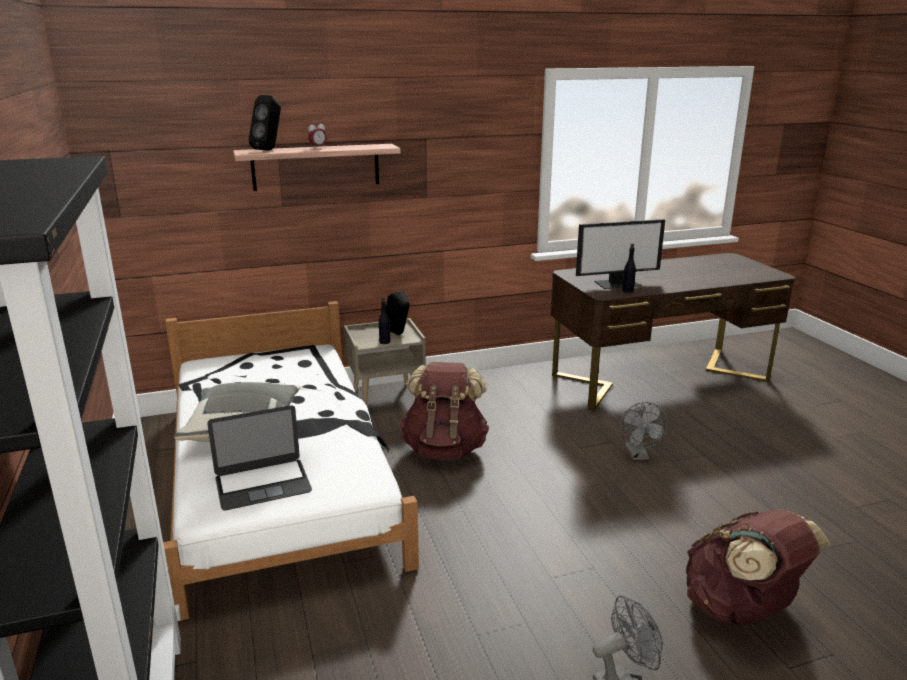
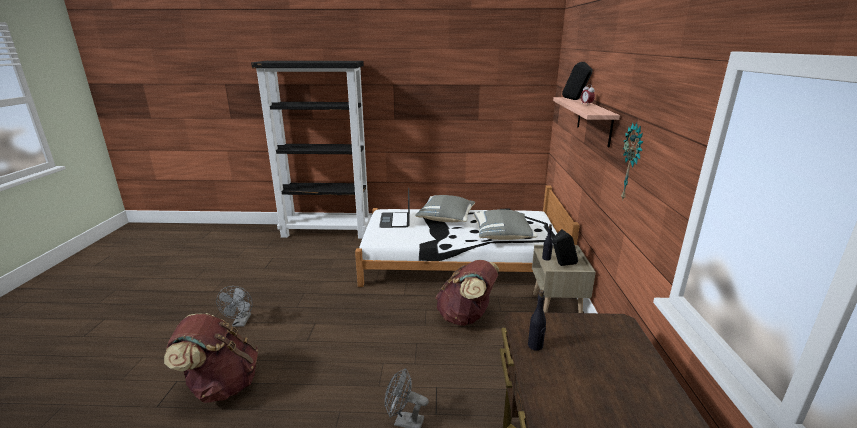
camera: 110 degrees right, 0 degrees up
monitor [576,219,665,289] -> none
none -> grey pillow [473,210,537,240]
none -> wall clock [621,123,644,201]

